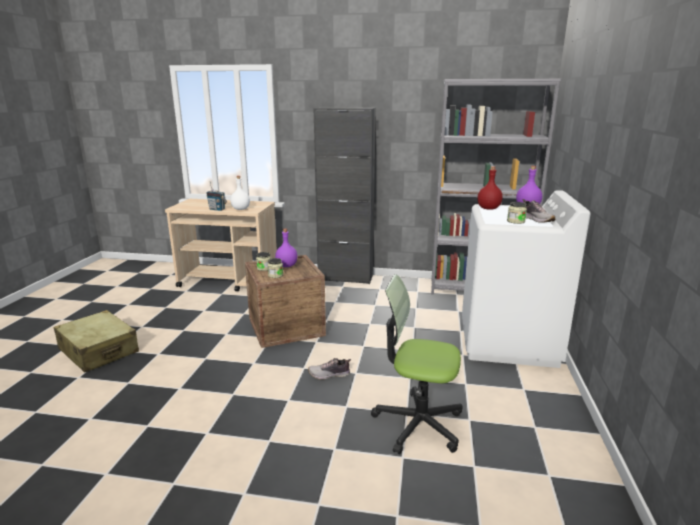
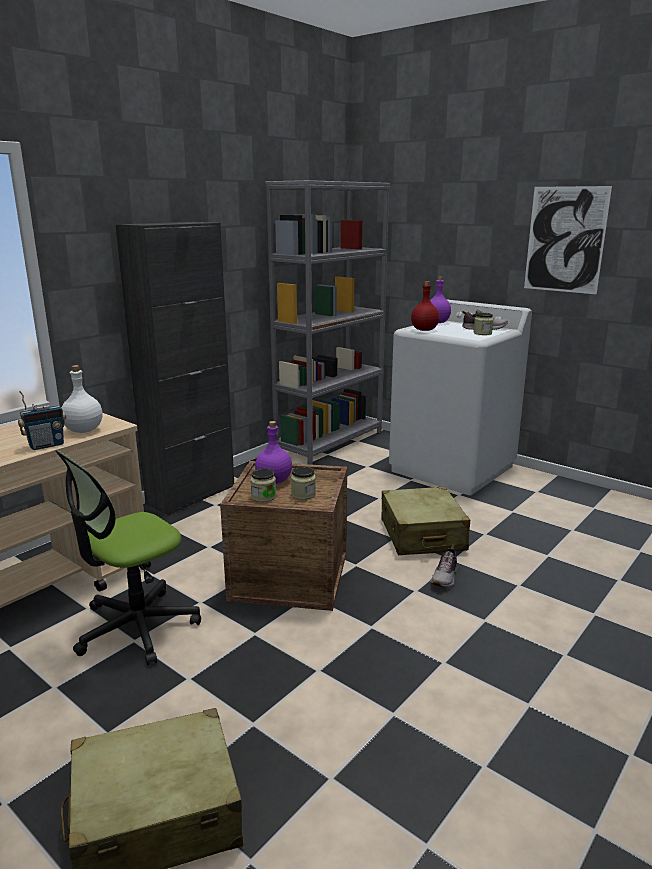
camera: 60 degrees left, 0 degrees up
office chair [371,274,463,455] -> office chair moved to [55,450,201,665]
none -> beige suitcase [381,486,470,555]
none -> picture [524,186,612,294]

